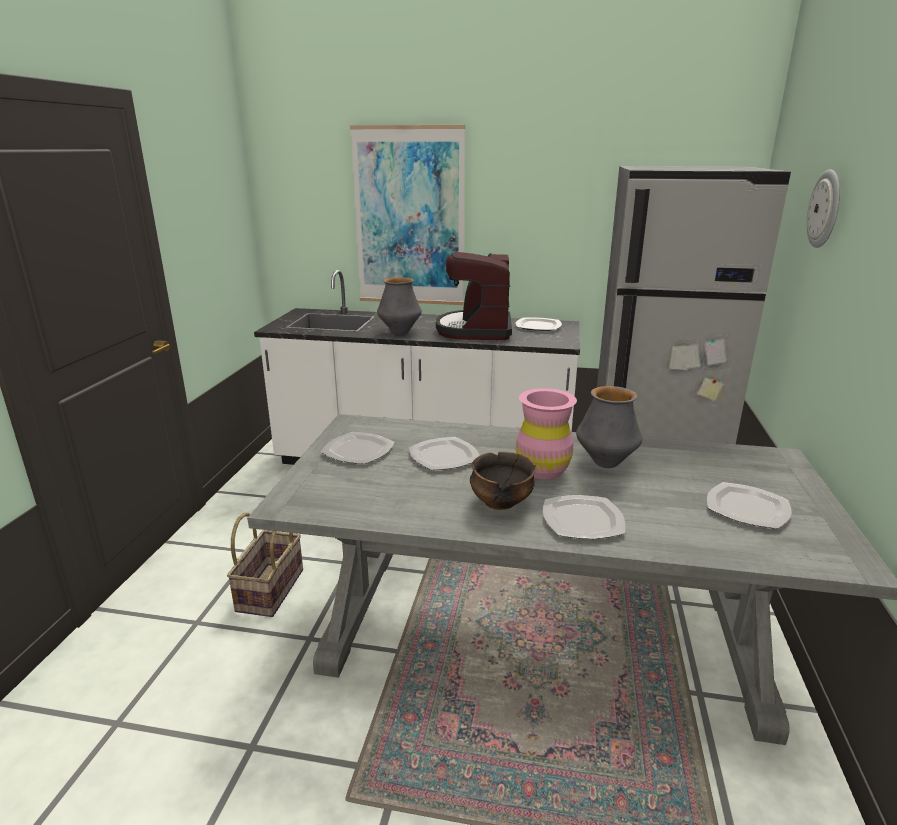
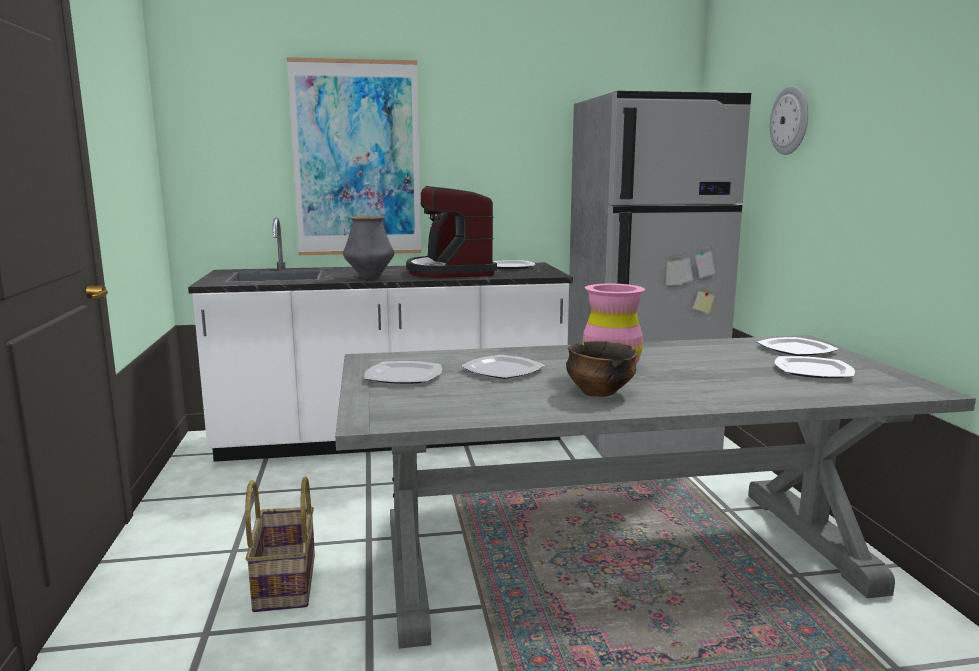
camera: 20 degrees left, 10 degrees down
plate [543,495,625,539] -> plate moved to [757,337,839,356]
vase [576,386,642,468] -> none

